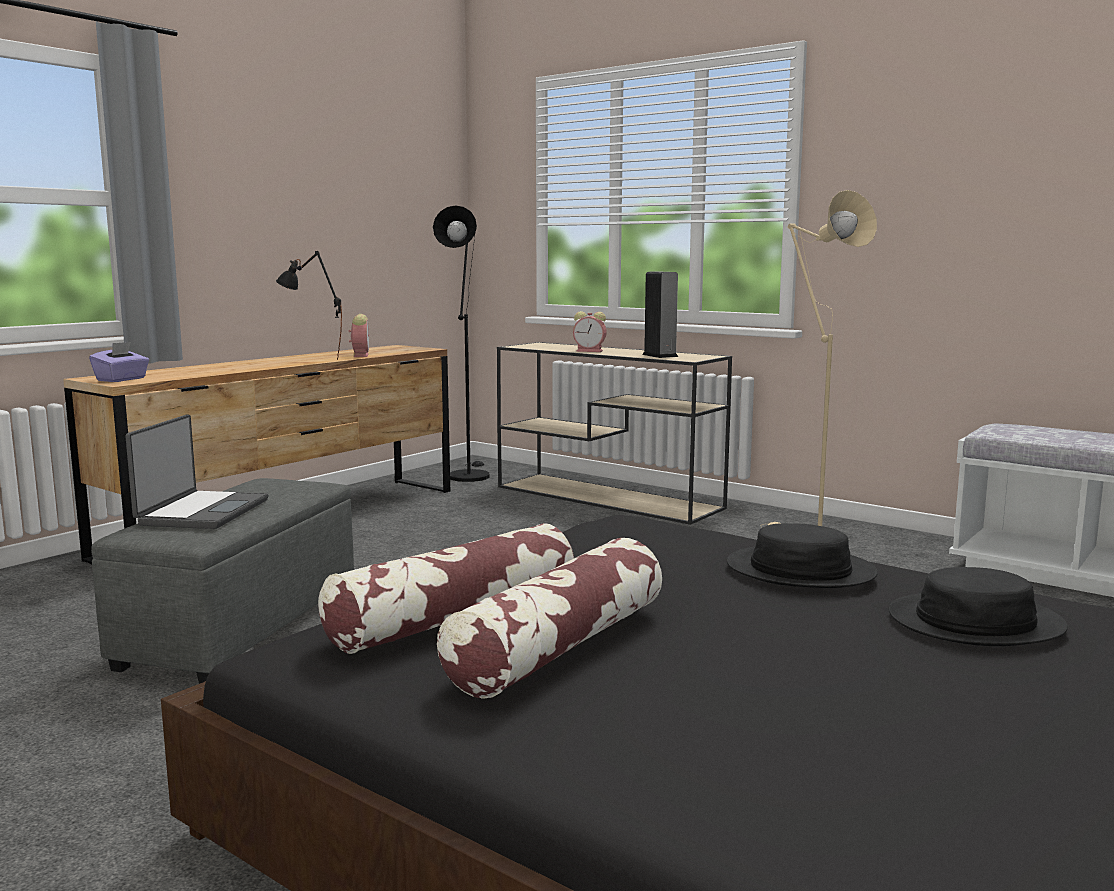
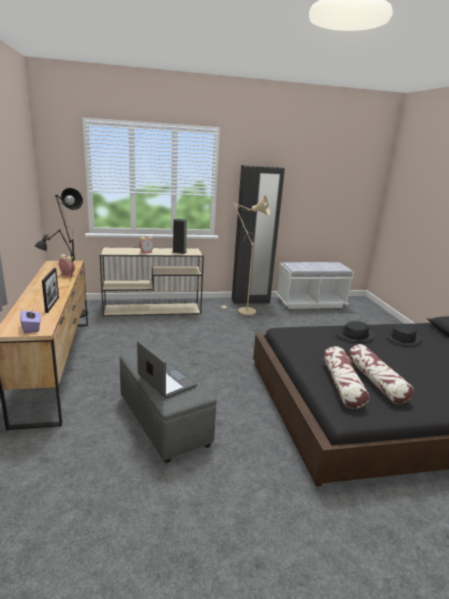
camera: 50 degrees left, 10 degrees up
none -> picture frame [42,268,59,313]
none -> black wardrobe [232,165,285,304]

